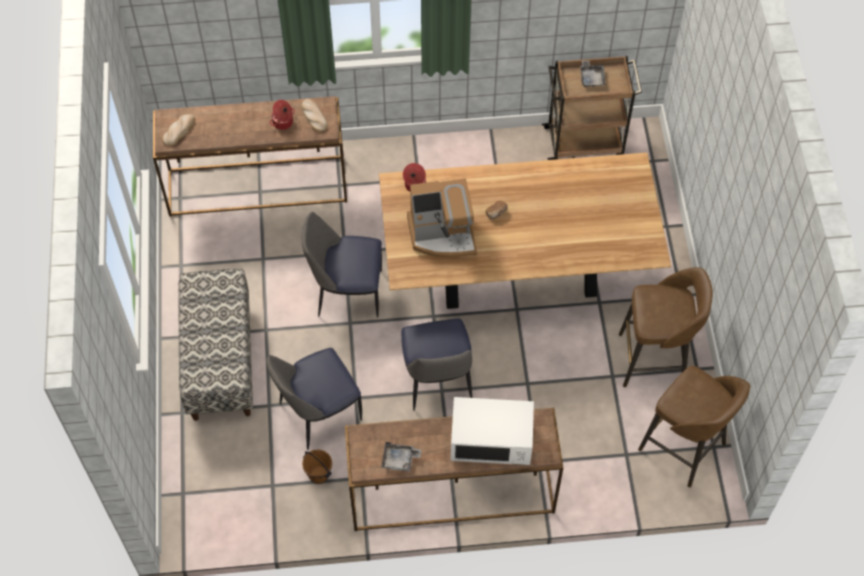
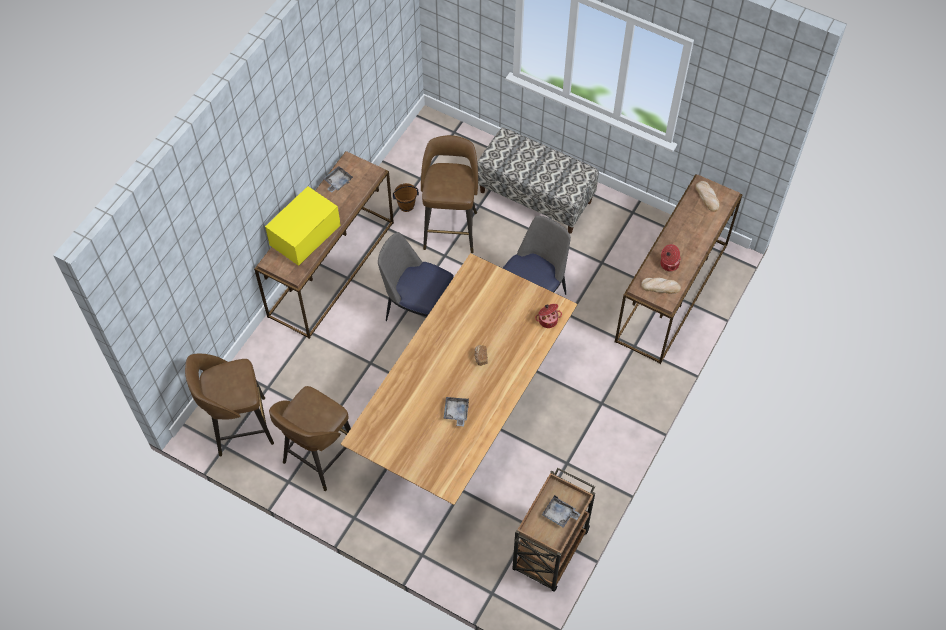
camera: 125 degrees right, 0 degrees up
chair [266,348,362,450] -> brown stool [421,135,478,253]
coffee machine [407,179,477,258] -> none
white microwave [451,397,534,465] -> yellow microwave [265,186,341,266]
none -> grey tray [443,397,469,426]

